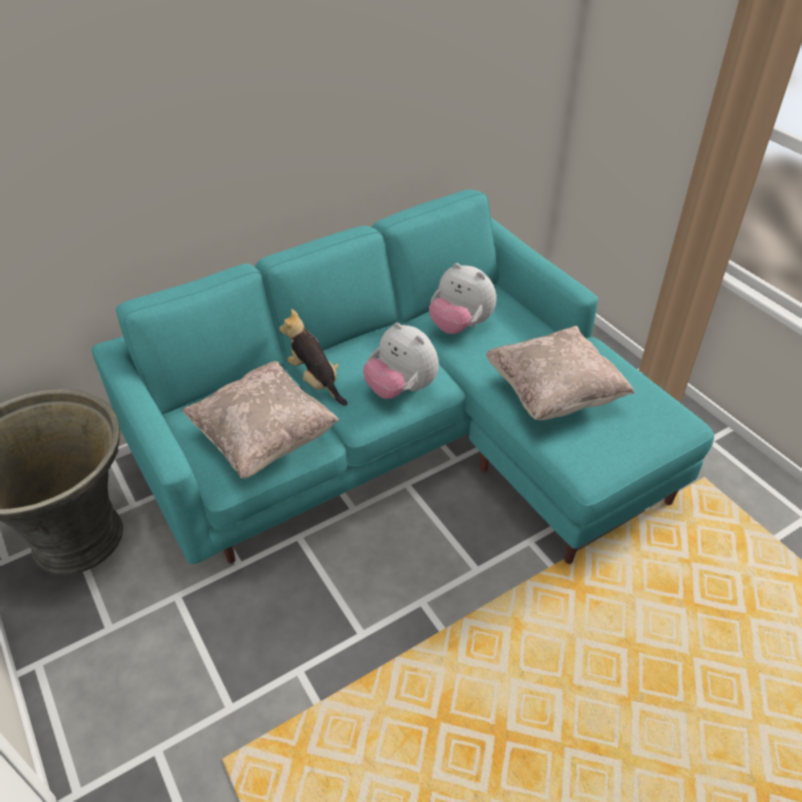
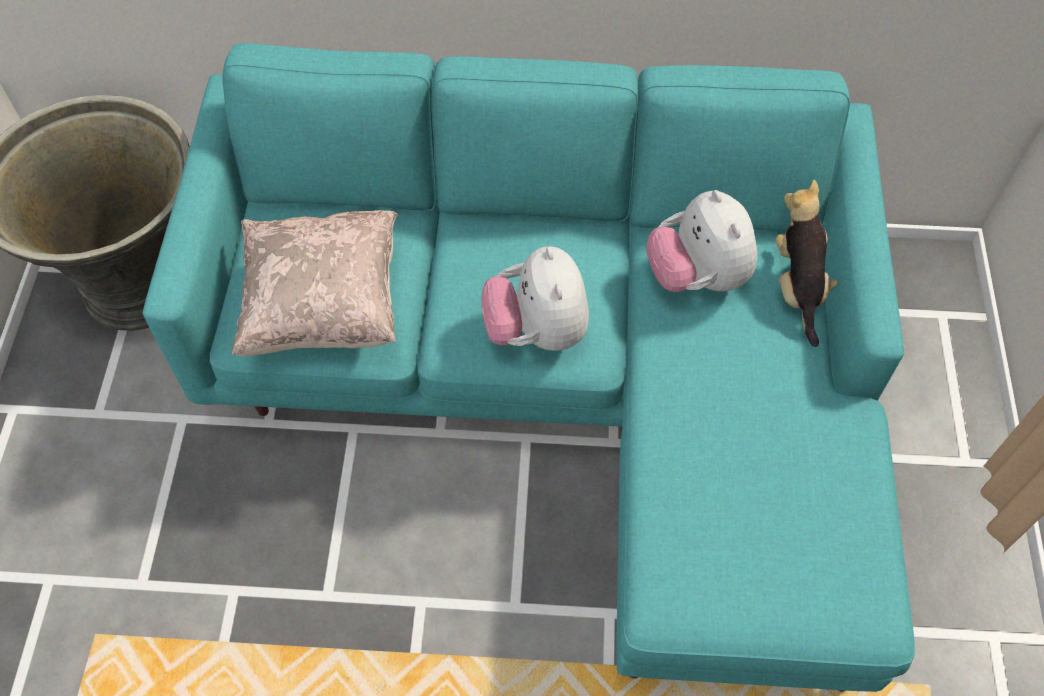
camera: 35 degrees right, 15 degrees up
plush toy [279,309,347,406] -> plush toy moved to [775,180,837,347]
beige pillow [486,326,635,420] -> none

